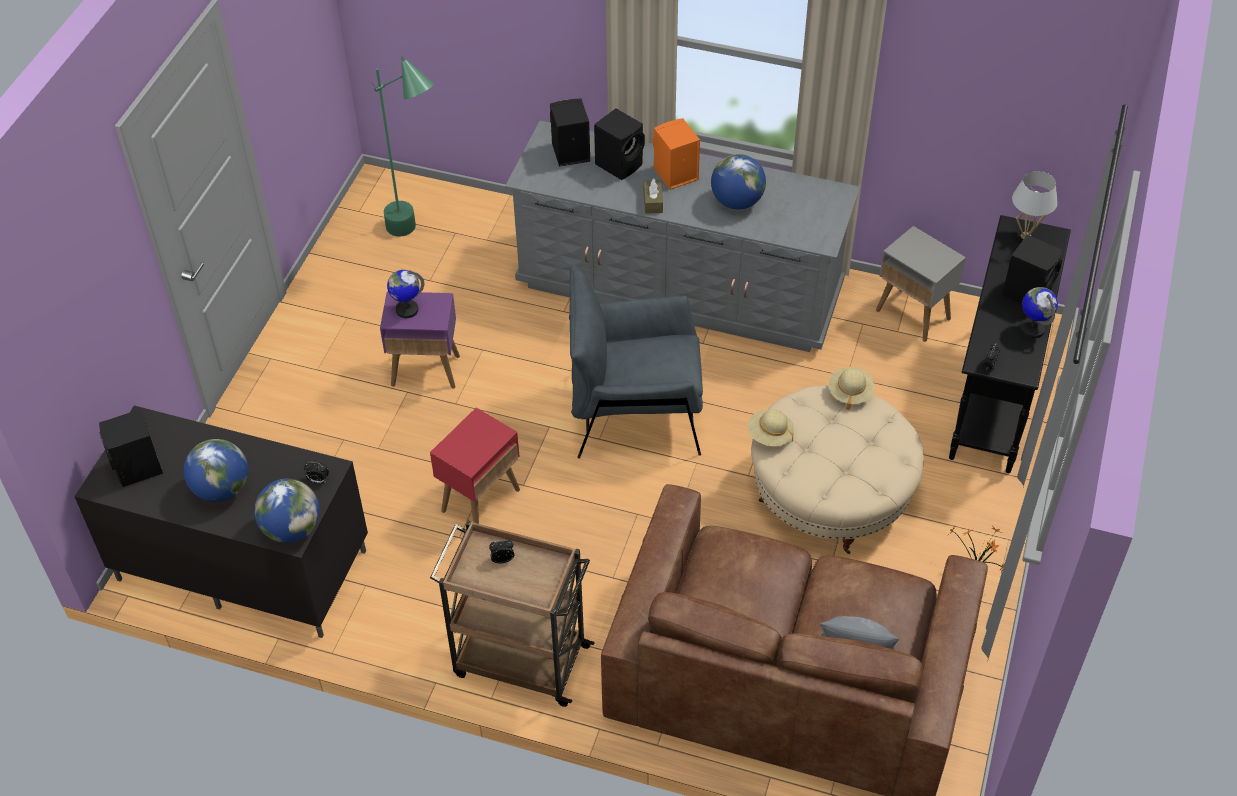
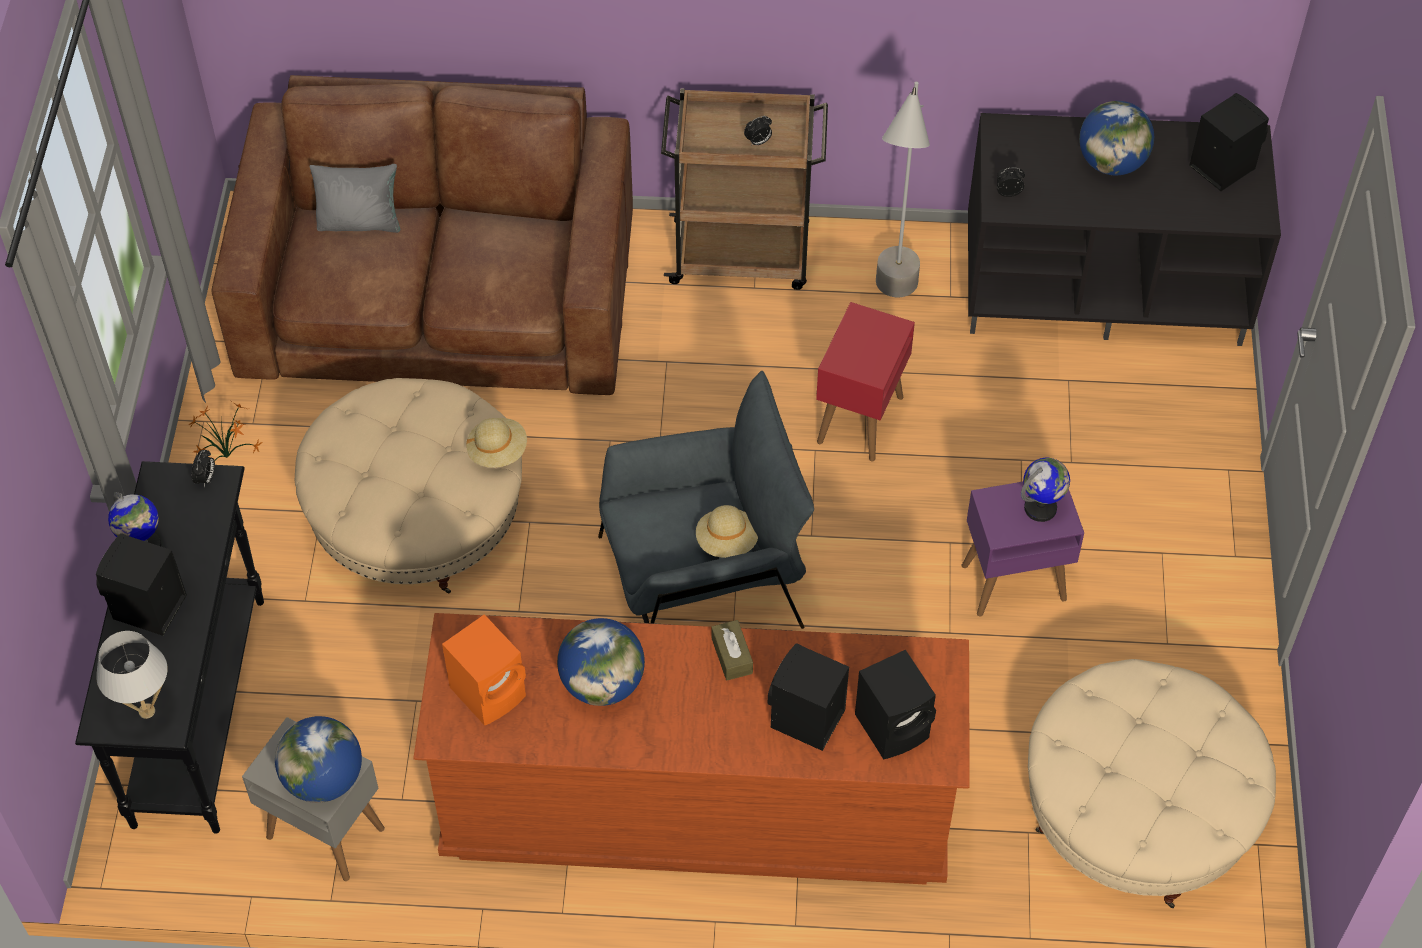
camera: 165 degrees right, 5 degrees up
globe [254,479,320,543] -> globe moved to [275,716,362,803]
green floor lamp [372,56,434,237] -> beige ottoman [1028,659,1276,908]
grey dresser [505,121,860,352] -> brown dresser [413,613,970,885]
orange speaker [653,118,700,190] -> orange speaker moved to [442,614,526,726]
beige hat [829,367,874,410] -> beige hat moved to [696,505,758,558]
none -> grey floor lamp [876,82,930,297]

